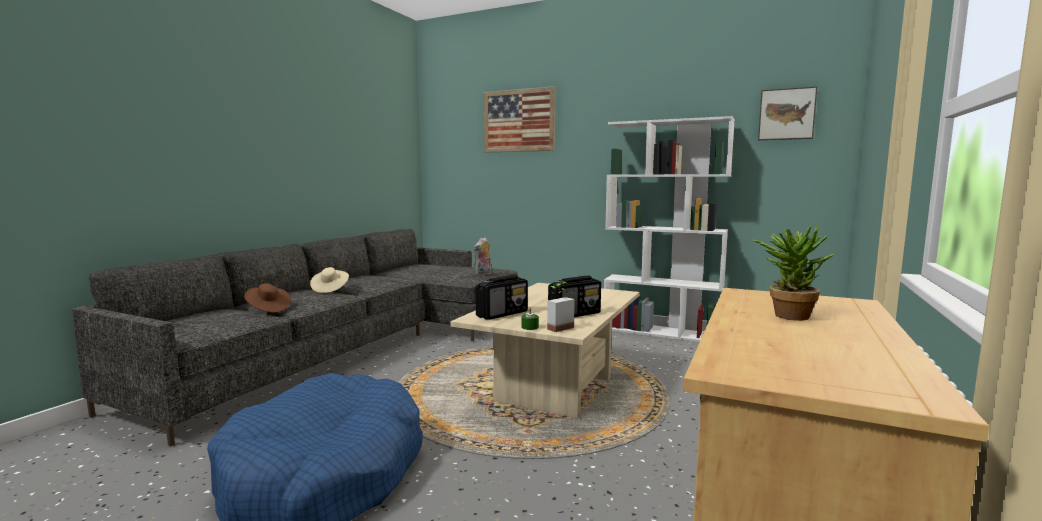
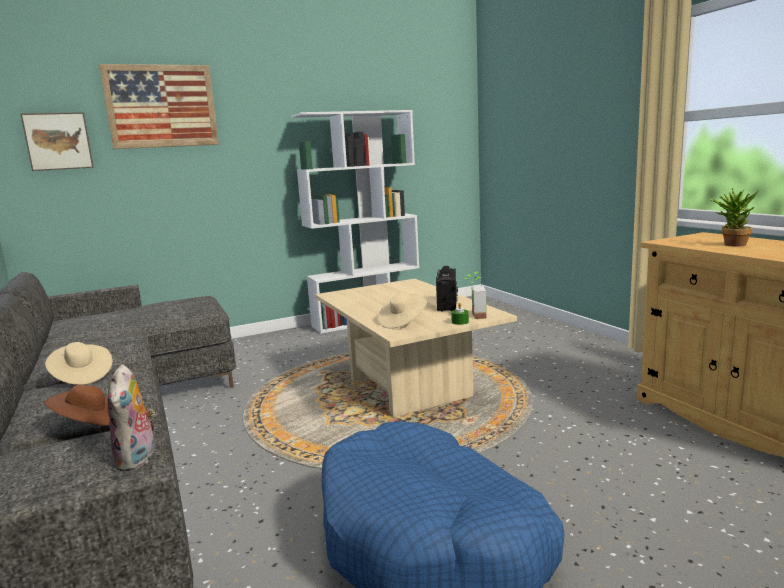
camera: 50 degrees left, 5 degrees up
plush toy [474,237,491,276] -> plush toy moved to [107,364,155,472]
radio [475,275,528,320] -> beige hat [378,292,427,328]
picture [758,86,817,140] -> picture moved to [21,112,94,171]

